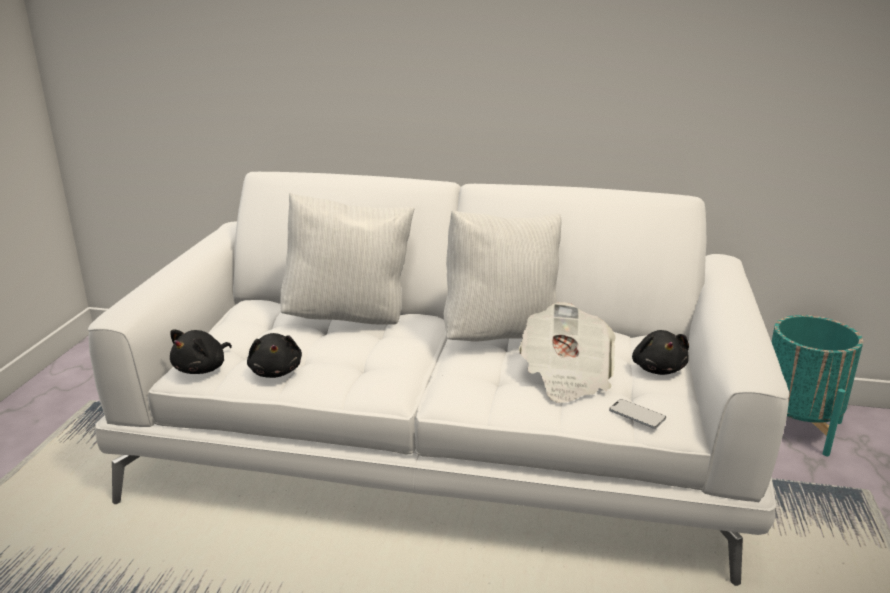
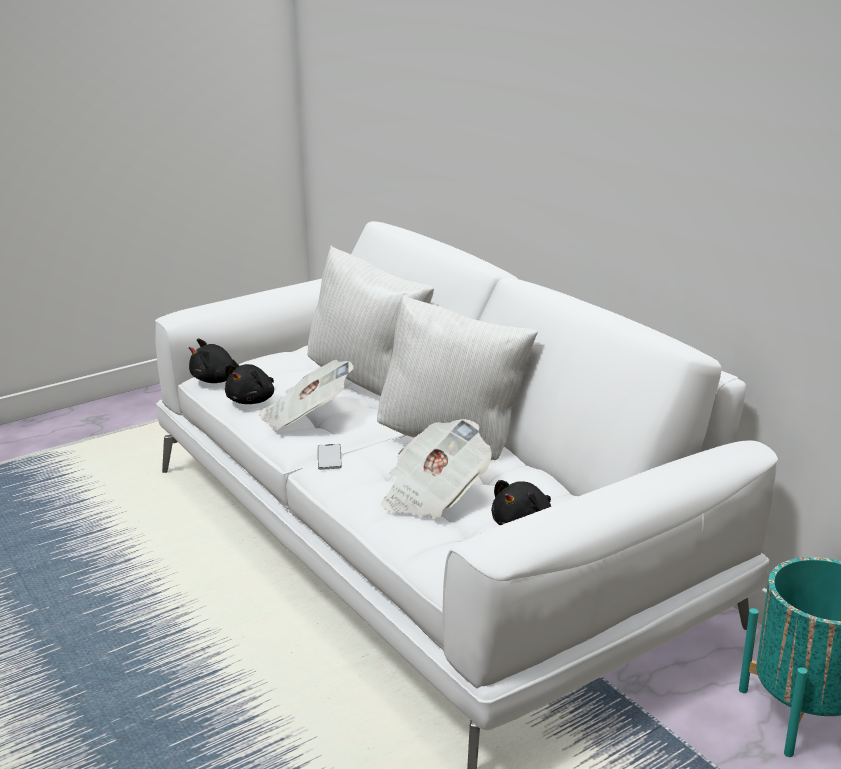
camera: 45 degrees right, 0 degrees up
phone [609,399,666,429] -> phone moved to [318,444,342,470]
none -> newspaper [259,360,354,431]

